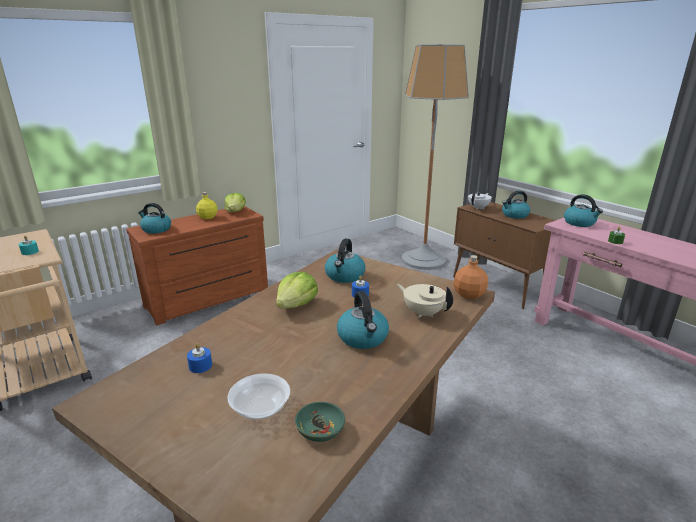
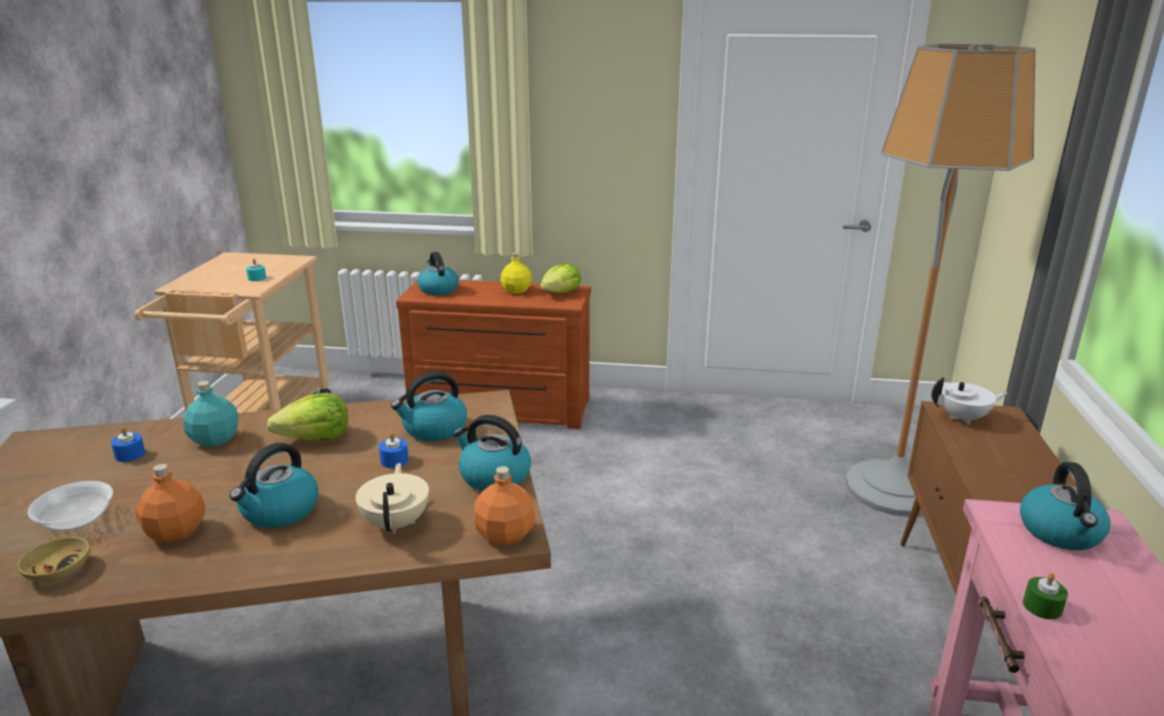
camera: 45 degrees right, 0 degrees up
green bowl [295,401,345,442] -> beige bowl [17,537,90,582]
kettle [502,191,530,219] -> kettle moved to [453,415,531,491]
none -> orange bottle [135,464,205,543]
none -> turquoise bottle [183,381,239,447]

